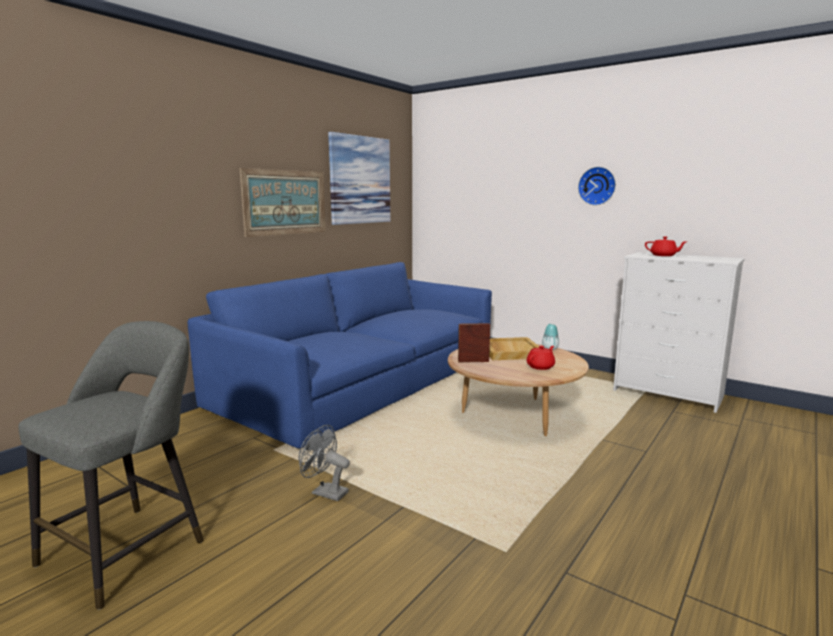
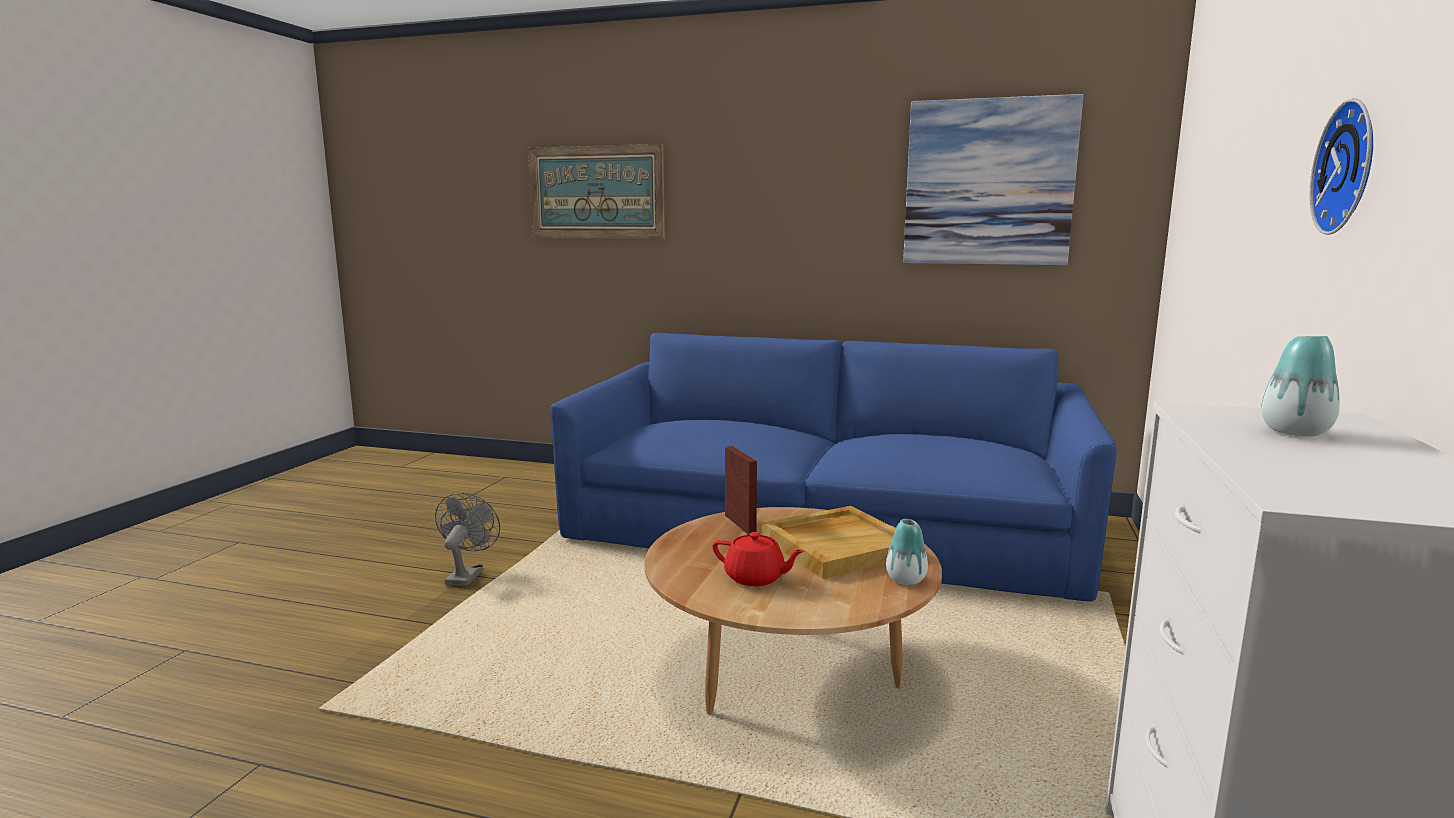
camera: 70 degrees right, 0 degrees up
grey stool [18,321,204,610] -> none
picture [239,168,326,237] -> picture moved to [528,144,665,239]
red teapot [645,237,687,256] -> vase [1261,336,1340,436]

